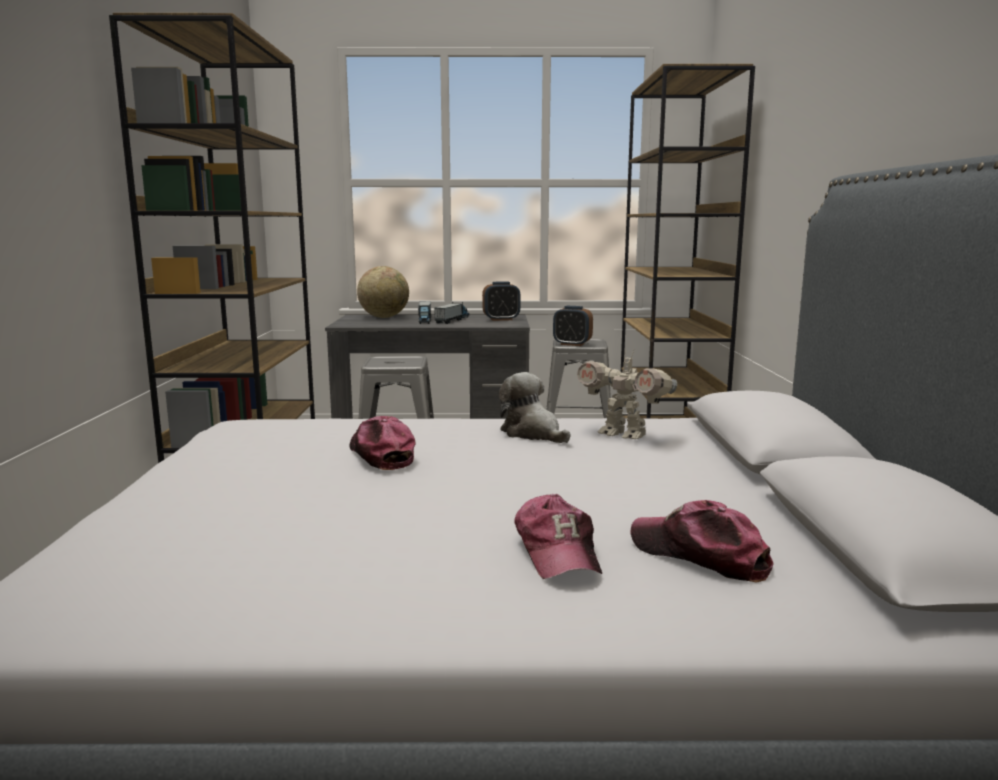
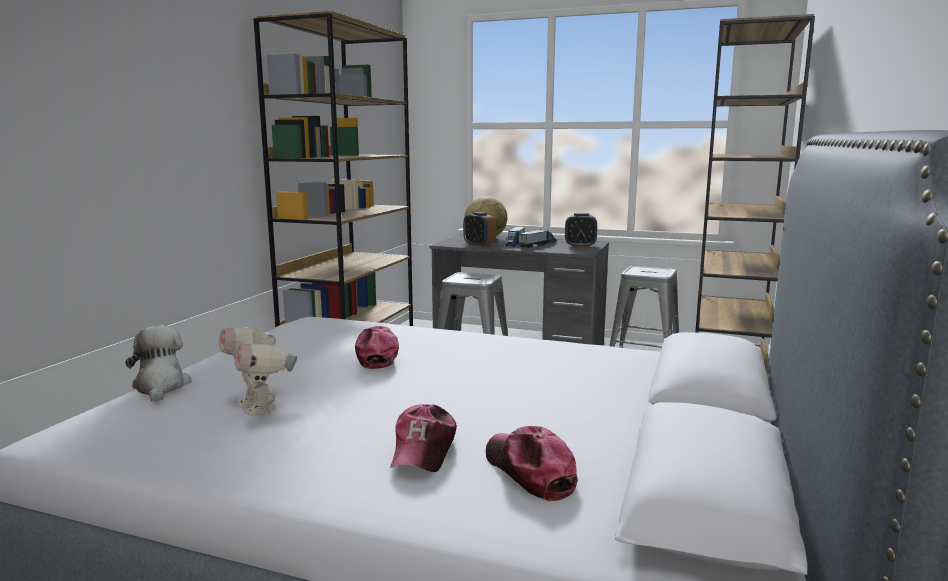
camera: 20 degrees right, 0 degrees up
plush toy [499,372,571,443] -> plush toy moved to [125,326,191,402]
alarm clock [553,306,593,346] -> alarm clock moved to [463,212,496,247]
toy robot [577,349,677,439] -> toy robot moved to [219,318,297,416]

